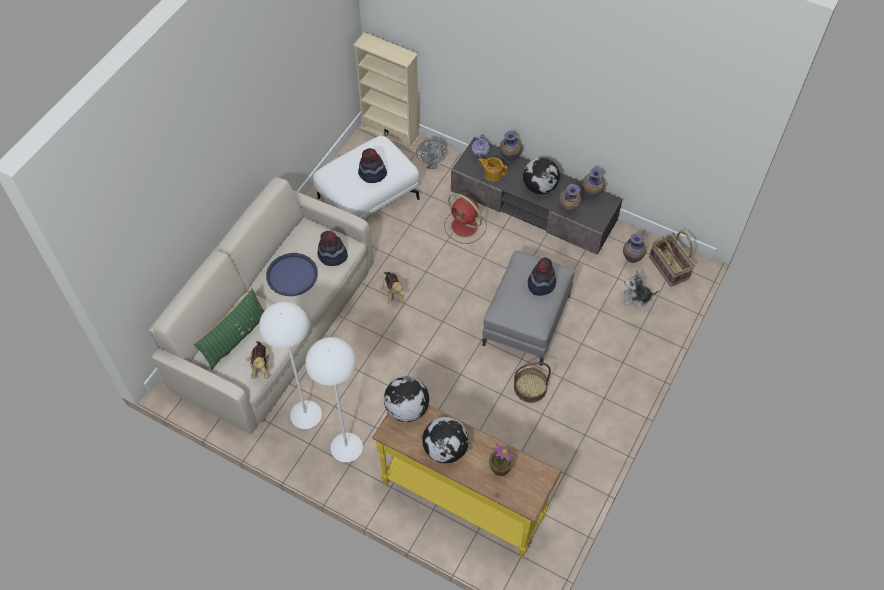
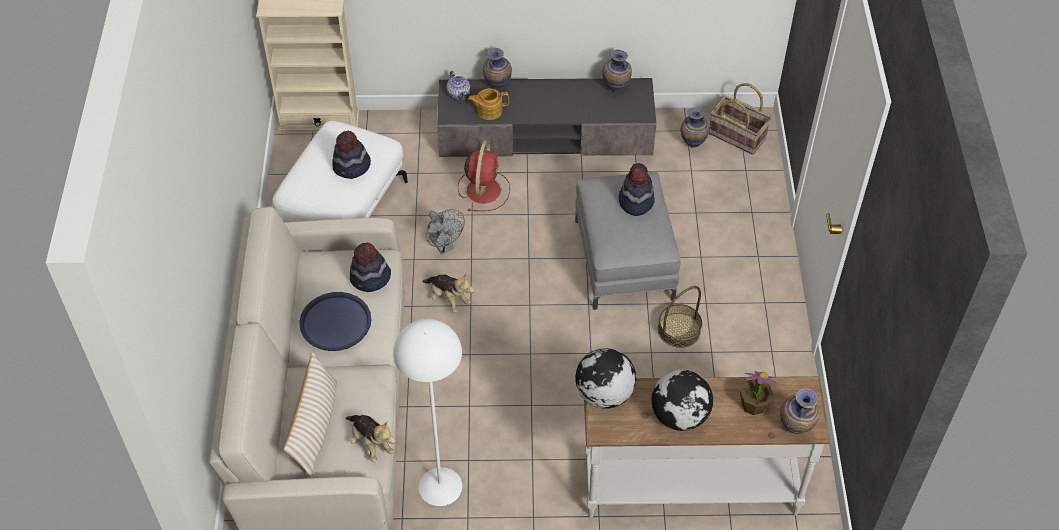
camera: 30 degrees left, 5 degrees down
green pillow [194,289,264,370] -> beige pillow [284,351,337,478]
white floor lamp [305,337,363,462] -> none
yellow console table [372,405,562,557] -> white console table [584,376,831,518]
grey fan [416,138,447,169] -> grey fan moved to [426,209,465,254]
red fan [444,193,487,244] -> red fan turned 90 degrees counterclockwise [458,140,510,211]
globe [523,158,560,194] -> none
vase [559,184,582,213] -> vase moved to [780,388,819,434]
plush toy [624,271,658,308] -> none

